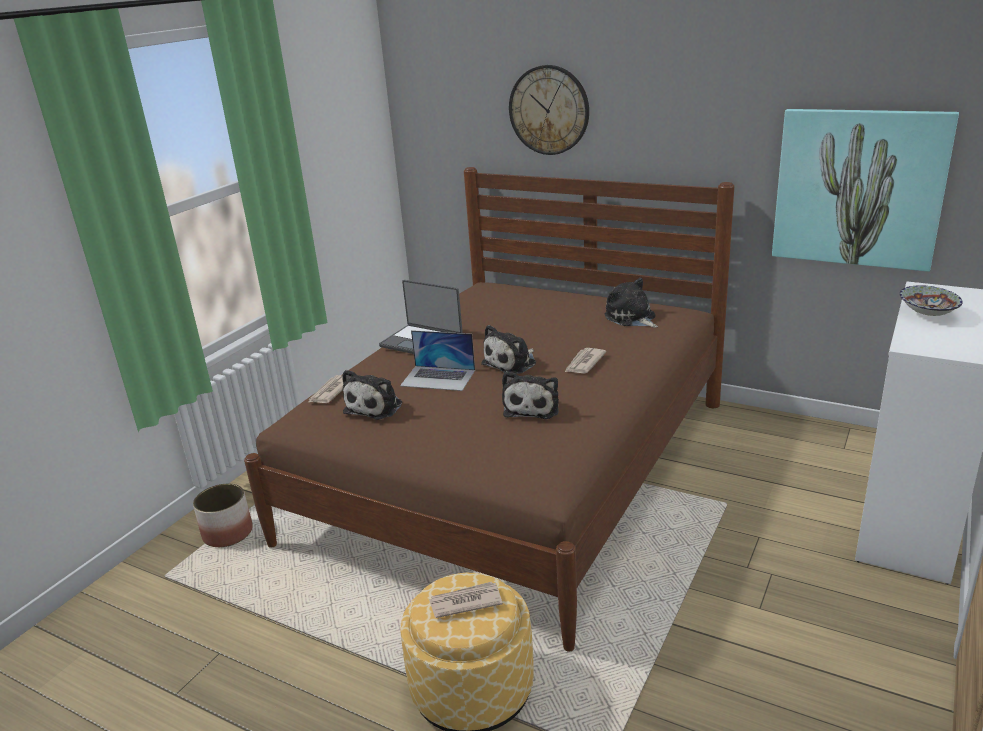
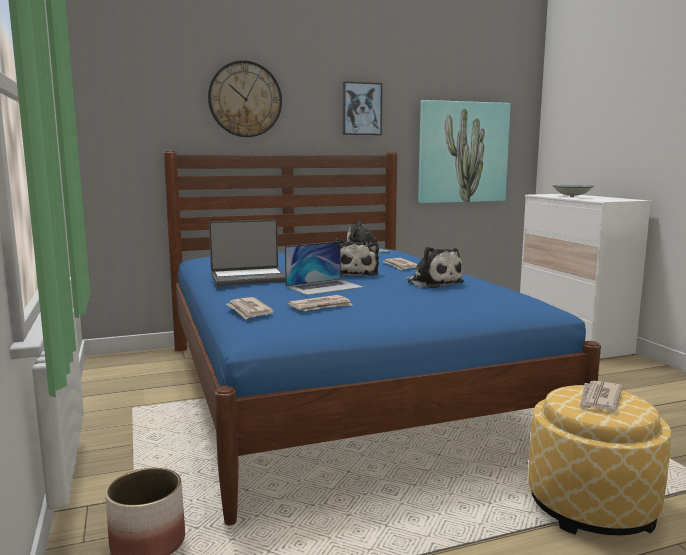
camera: 50 degrees left, 15 degrees down
brown bed [244,167,734,652] -> blue bed [163,151,601,525]
plush toy [342,370,402,420] -> newspaper [288,295,352,311]
none -> picture [343,81,382,135]

